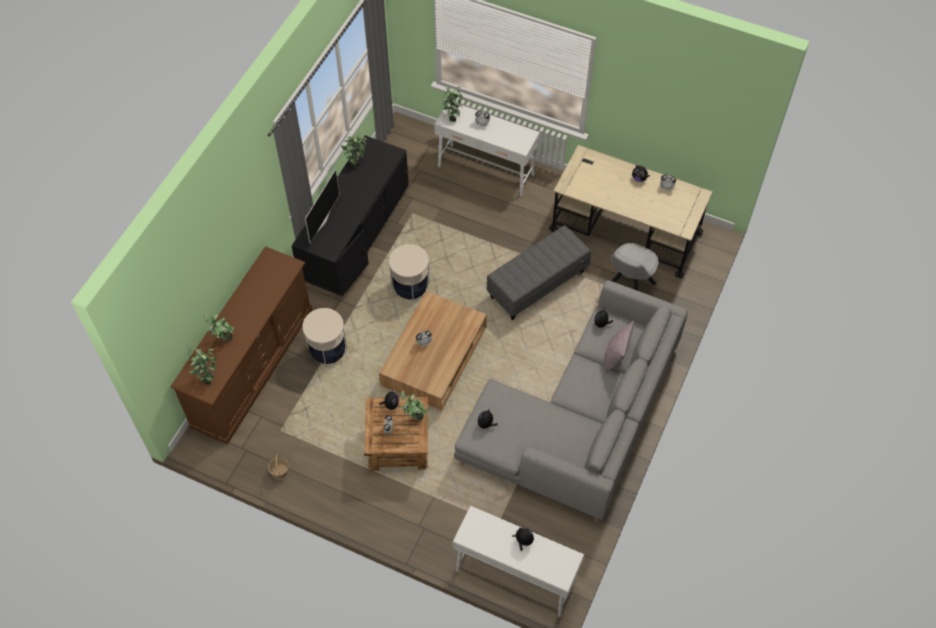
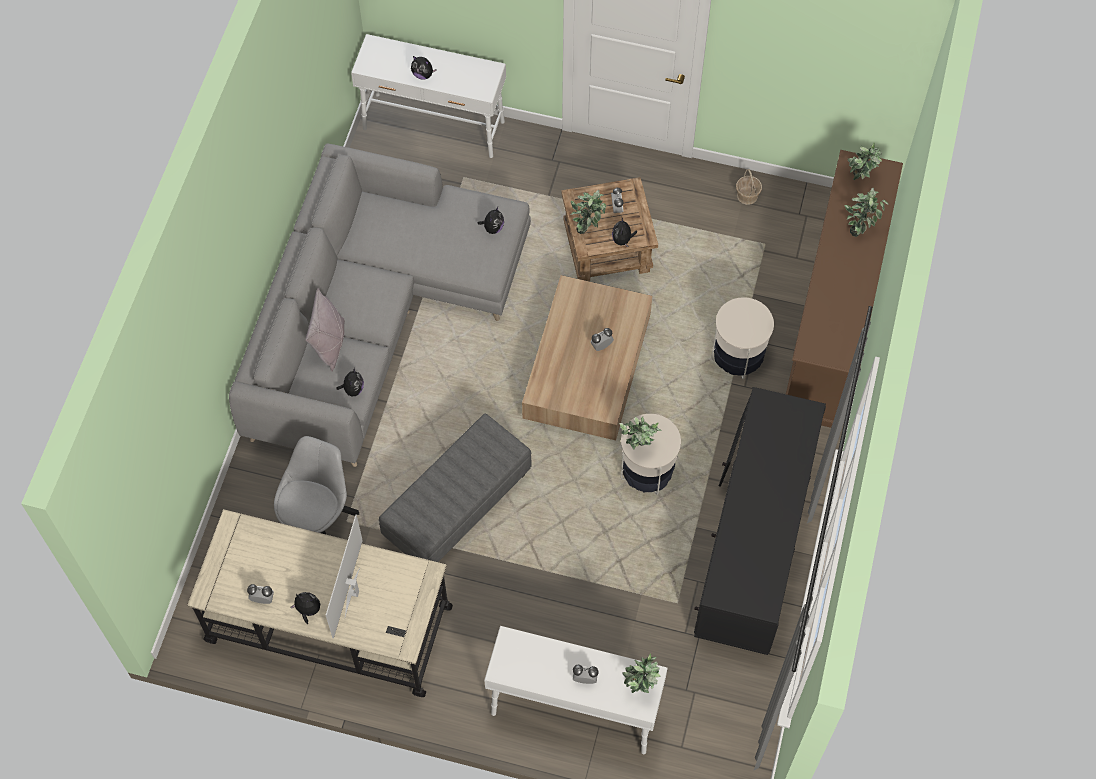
camera: 170 degrees right, 5 degrees up
television [305,169,340,244] -> television moved to [326,515,363,639]
potted plant [341,131,367,167] -> potted plant moved to [619,416,661,450]

